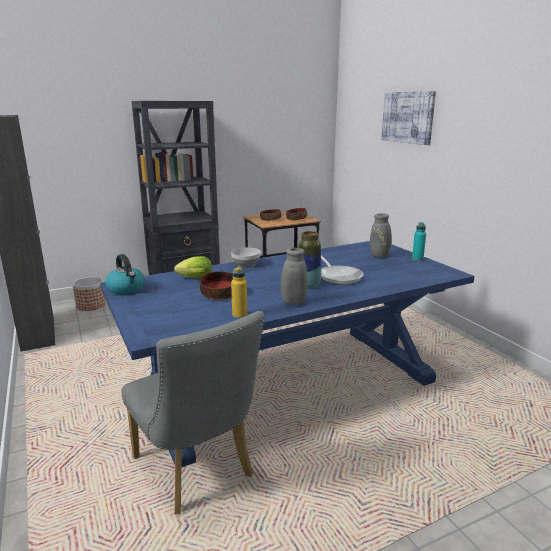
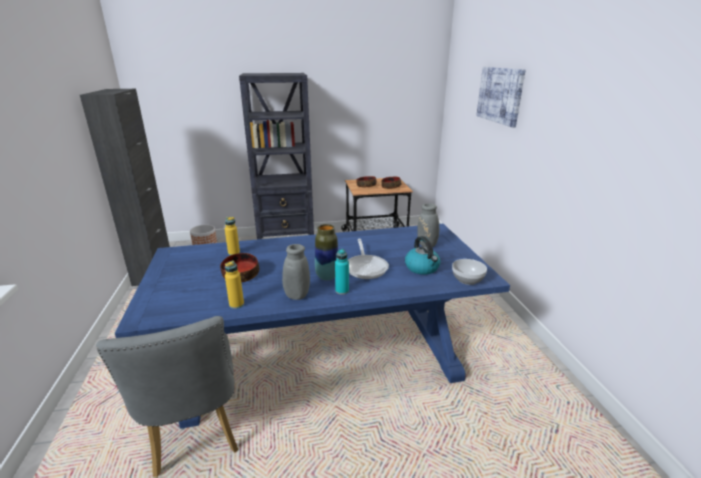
camera: 15 degrees right, 5 degrees up
kettle [105,254,145,294] -> kettle moved to [405,236,440,275]
lettuce [174,256,212,278] -> yellow bottle [225,217,240,255]
bowl [231,248,261,267] -> bowl moved to [452,259,487,285]
turquoise bottle [412,222,426,261] -> turquoise bottle moved to [335,249,349,295]

